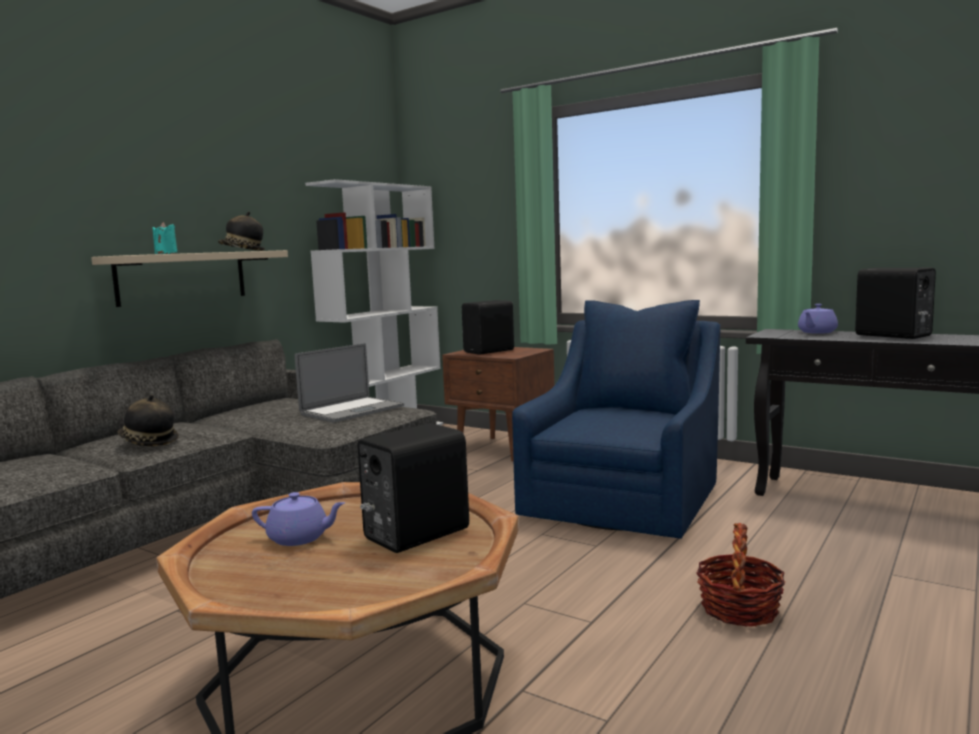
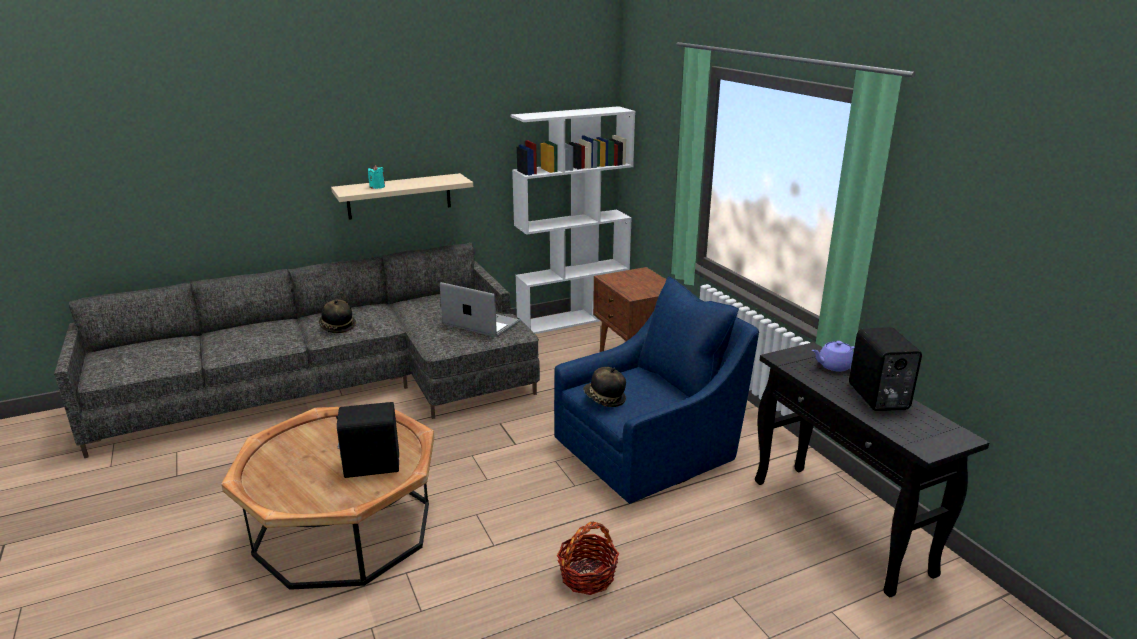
camera: 30 degrees right, 15 degrees up
hat [218,211,265,251] -> hat moved to [583,367,626,407]
purple teapot [252,492,345,546] -> none
laptop [295,343,404,422] -> laptop turned 135 degrees counterclockwise [440,282,520,337]
black speaker [462,300,514,355] -> none

